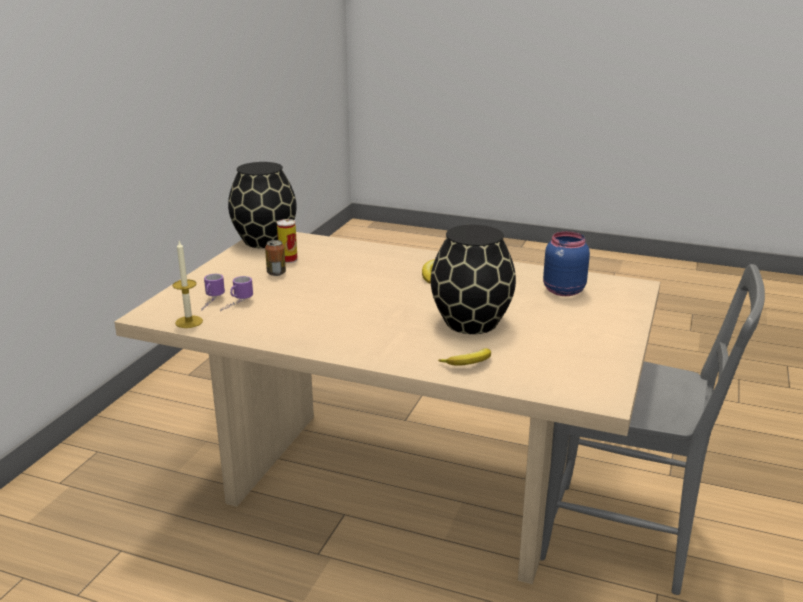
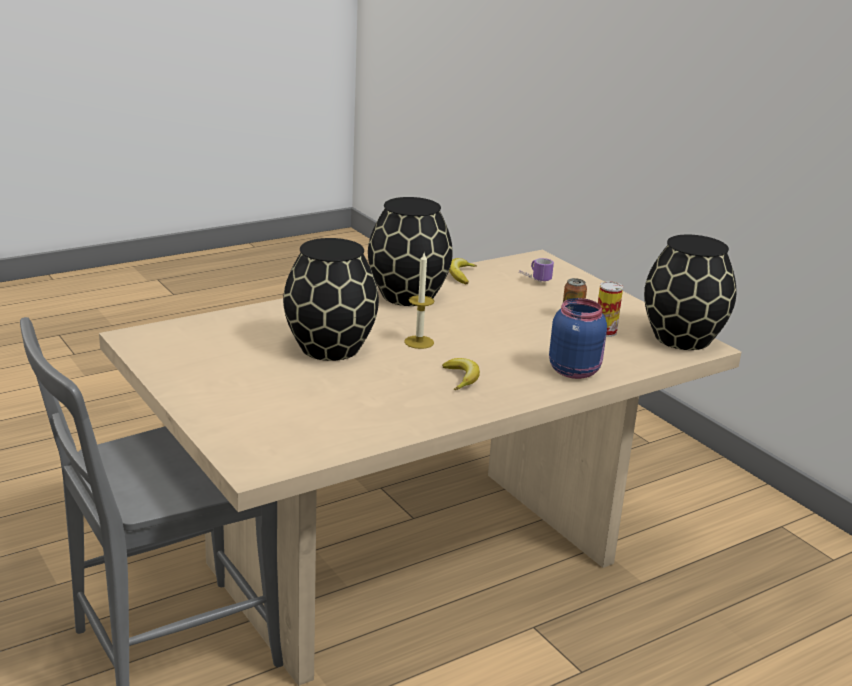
camera: 125 degrees right, 0 degrees up
candle [172,241,203,328] -> candle moved to [404,253,434,349]
mug [220,276,253,311] -> none
banana [438,348,491,366] -> banana moved to [449,258,477,284]
blue jar [543,231,590,296] -> blue jar moved to [549,298,607,379]
none -> black vase [368,197,453,306]

